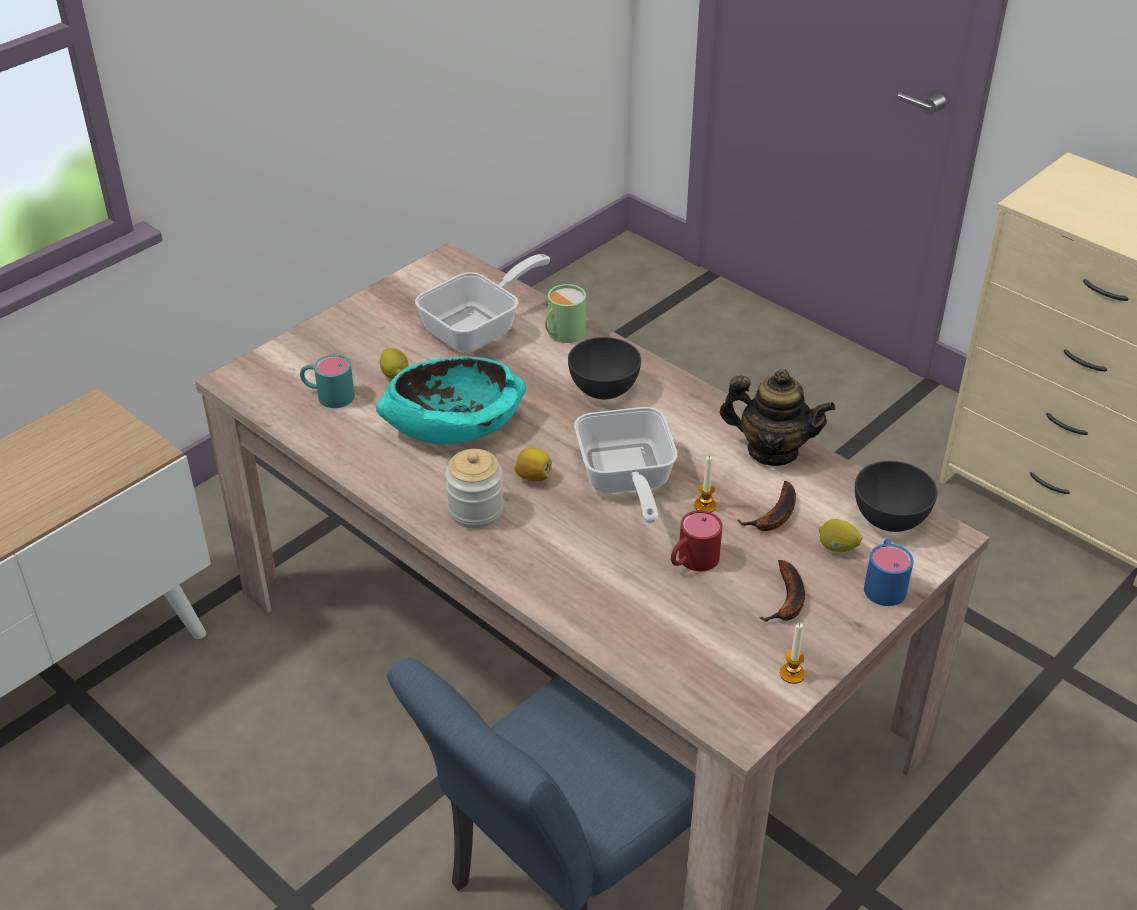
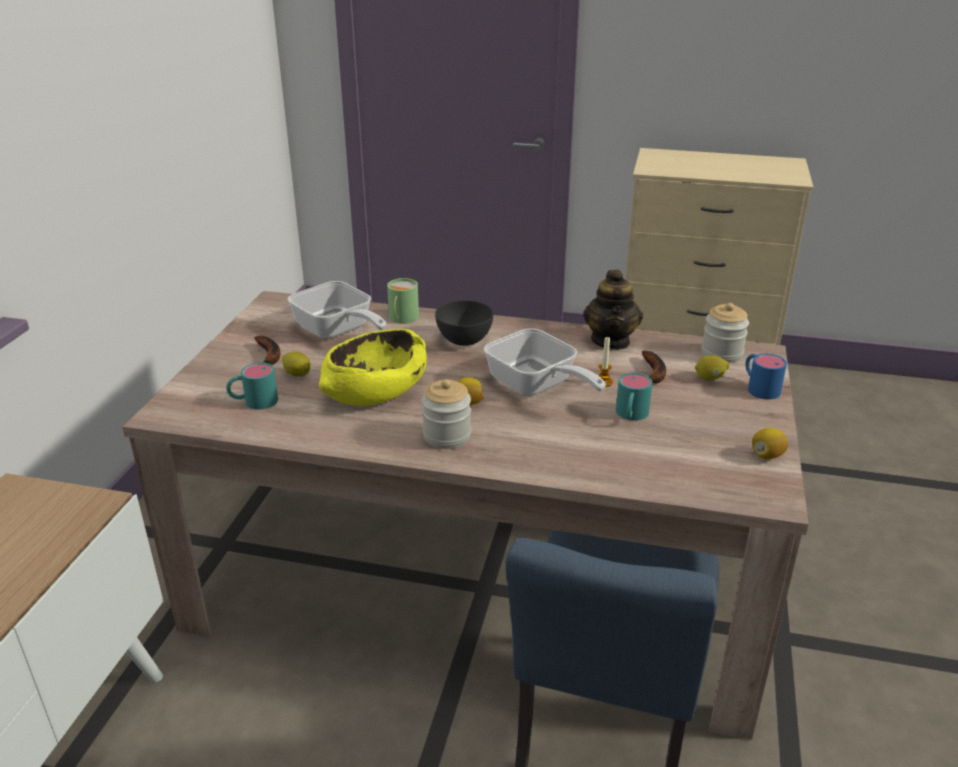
camera: 30 degrees left, 10 degrees down
turquoise bowl [376,356,526,444] -> yellow bowl [319,329,427,406]
frying pan [415,254,550,353] -> frying pan turned 120 degrees clockwise [287,281,386,339]
red mug [671,510,723,571] -> turquoise mug [616,373,653,420]
teapot [720,369,836,466] -> teapot turned 105 degrees clockwise [583,269,643,350]
banana [759,560,805,622] -> banana moved to [254,336,280,365]
candle [780,623,805,684] -> lemon [752,428,788,459]
grey bowl [855,461,938,532] -> jar [701,303,749,363]

